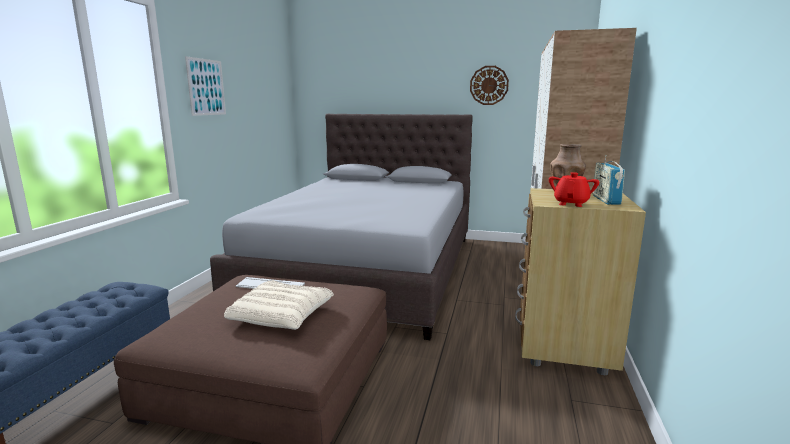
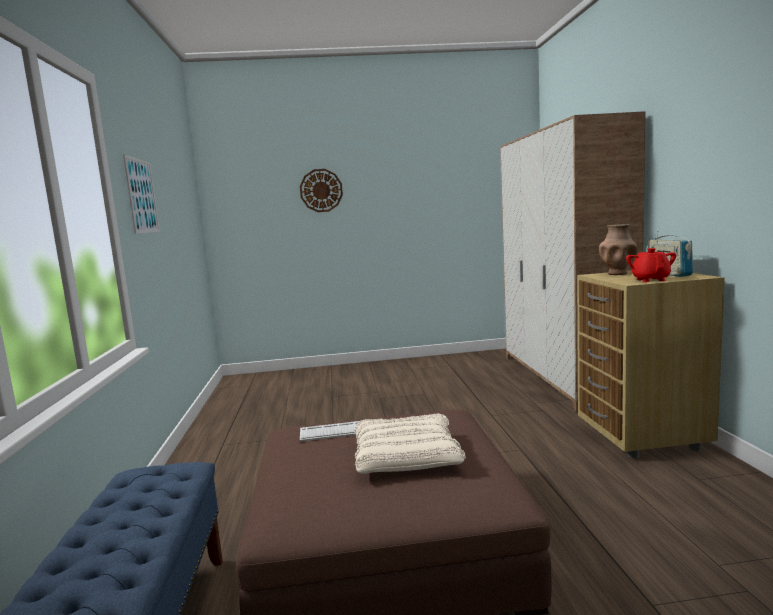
camera: 20 degrees left, 5 degrees down
grey bed [210,114,473,340] -> none
wall clock [470,66,509,105] -> wall clock moved to [300,169,343,212]

